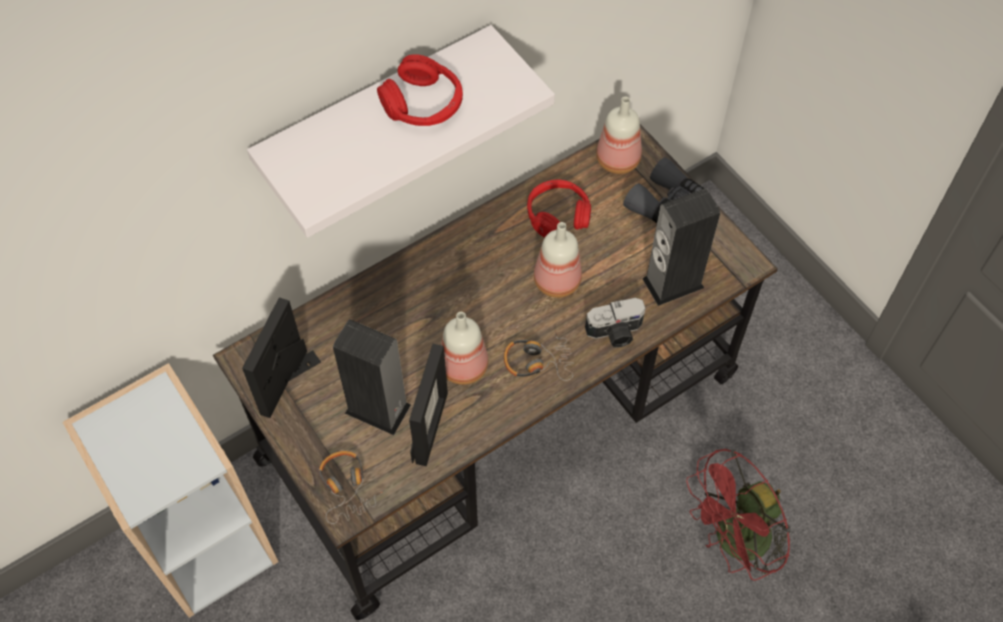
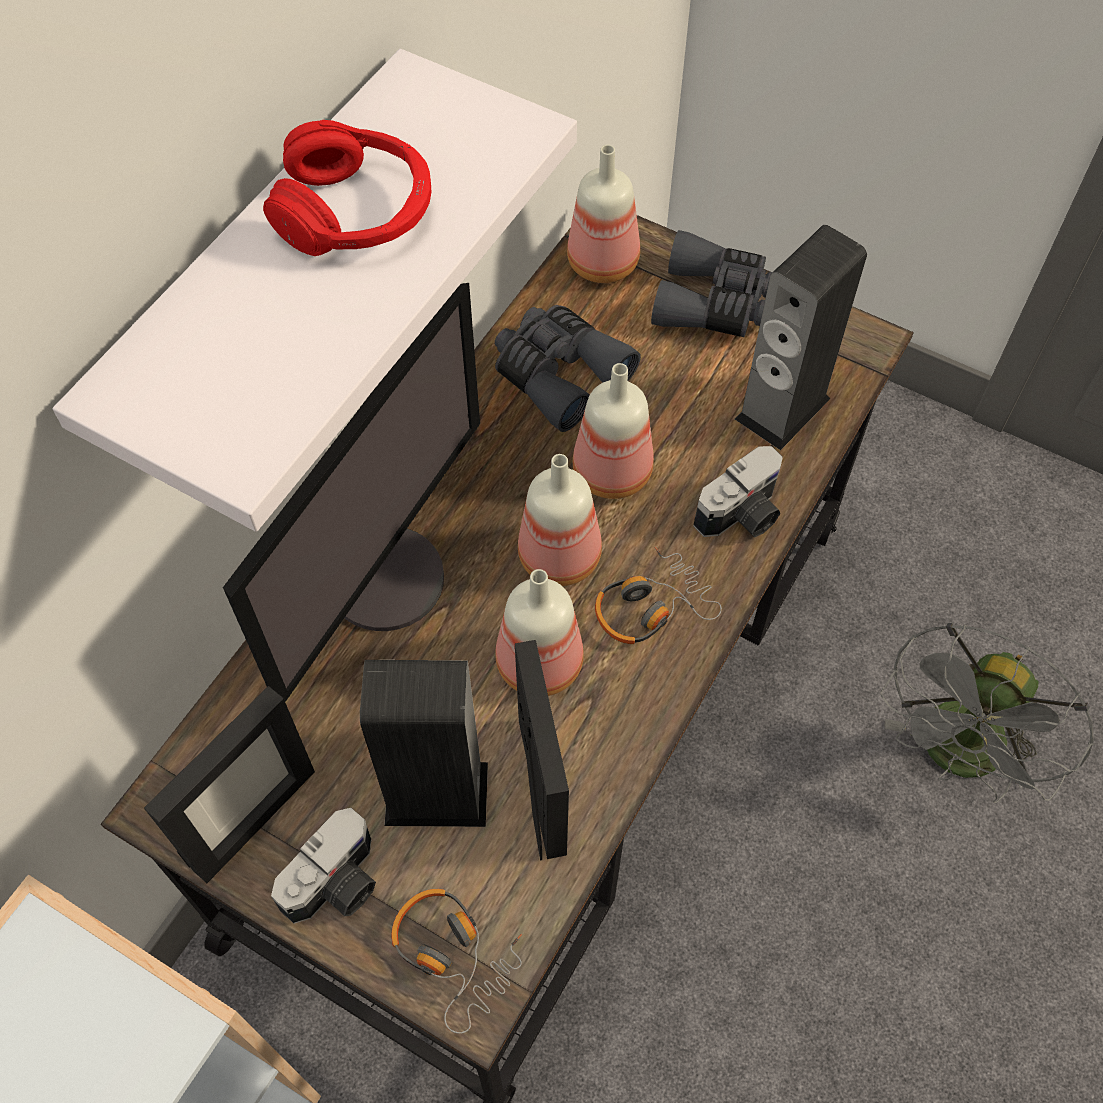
camera: 25 degrees left, 0 degrees up
picture frame [242,298,307,418] -> picture frame turned 135 degrees counterclockwise [144,686,315,883]
red headphones [527,179,591,238] -> grey binoculars [495,305,641,432]
red fan [686,449,790,581] -> grey fan [880,623,1094,803]
none -> monitor [223,283,480,702]
none -> camera [271,808,376,924]
none -> bottle [518,454,602,586]

